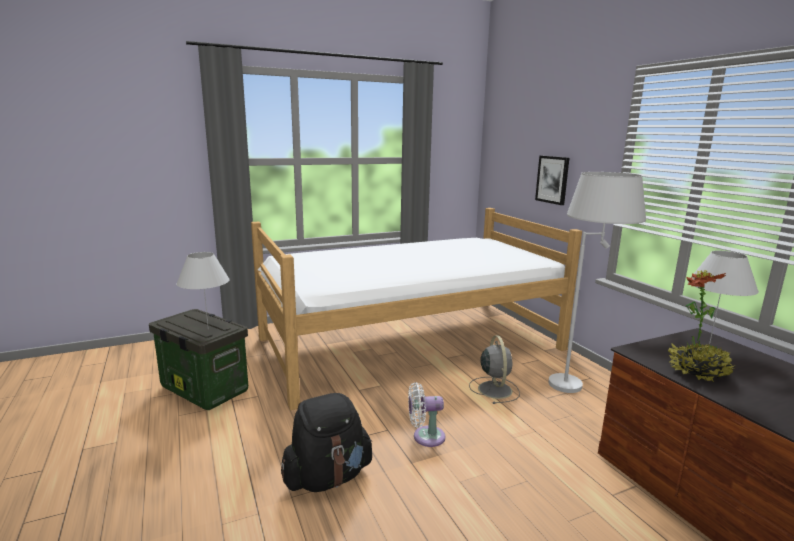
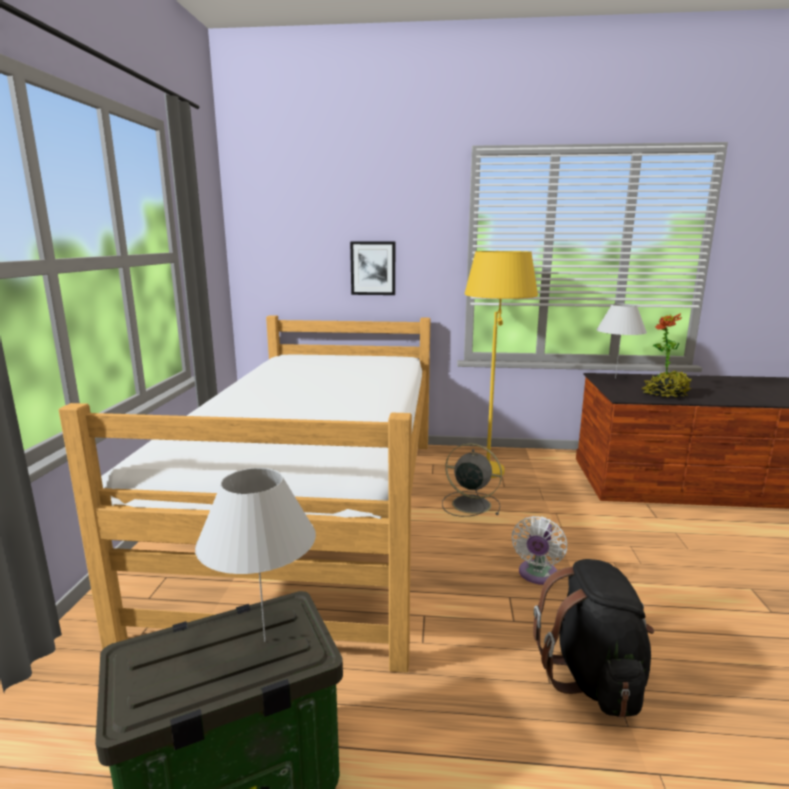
camera: 60 degrees left, 0 degrees up
white floor lamp [548,172,646,393] -> yellow floor lamp [465,251,538,478]

